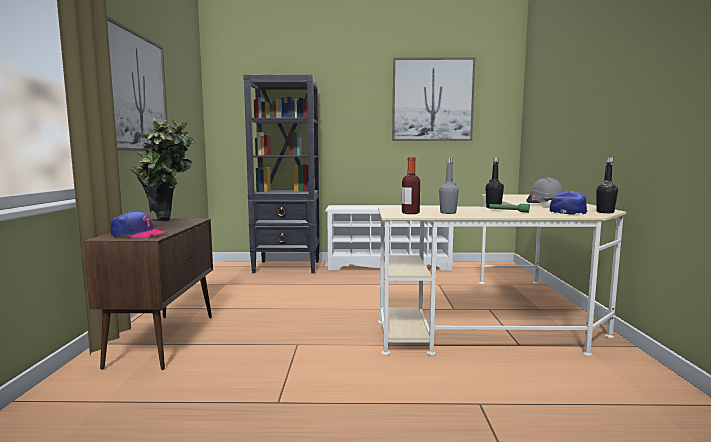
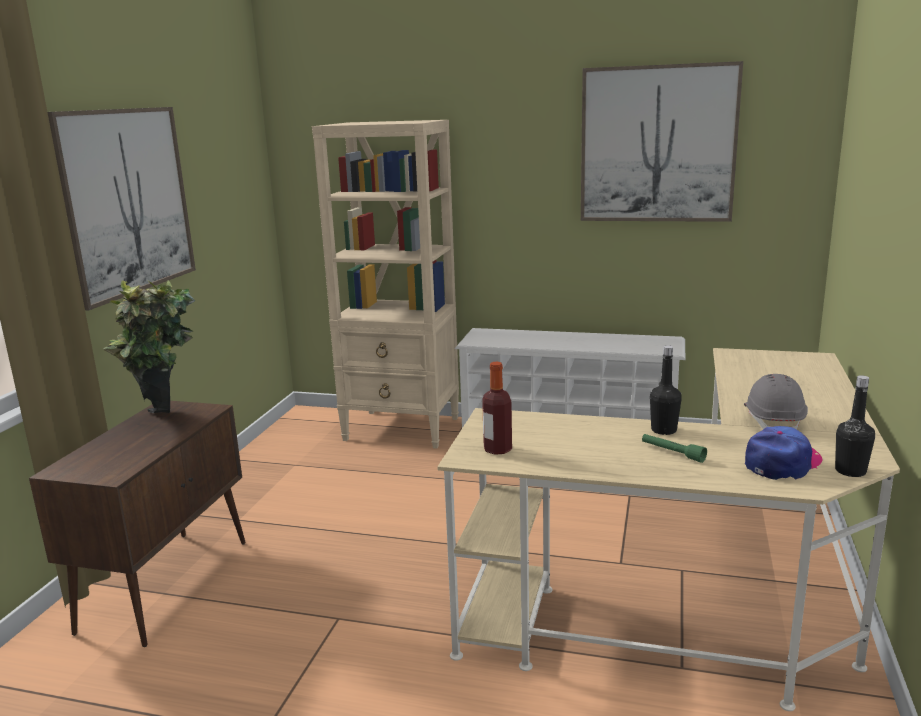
camera: 15 degrees right, 10 degrees up
cap [110,211,165,238] -> none
black bookcase [243,75,320,273] -> beige bookcase [312,120,459,449]
grey bottle [439,157,459,214] -> none

